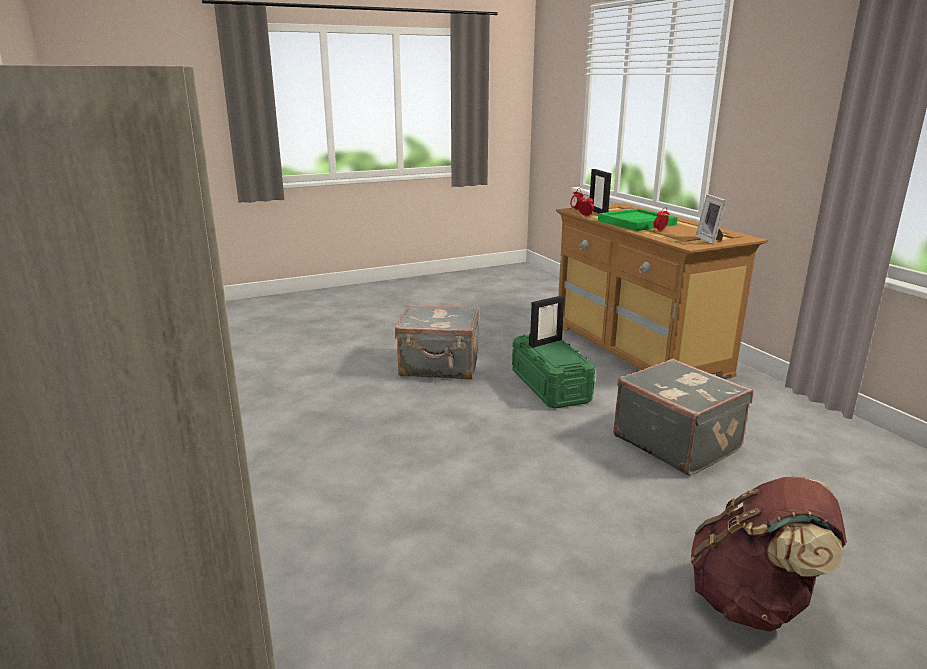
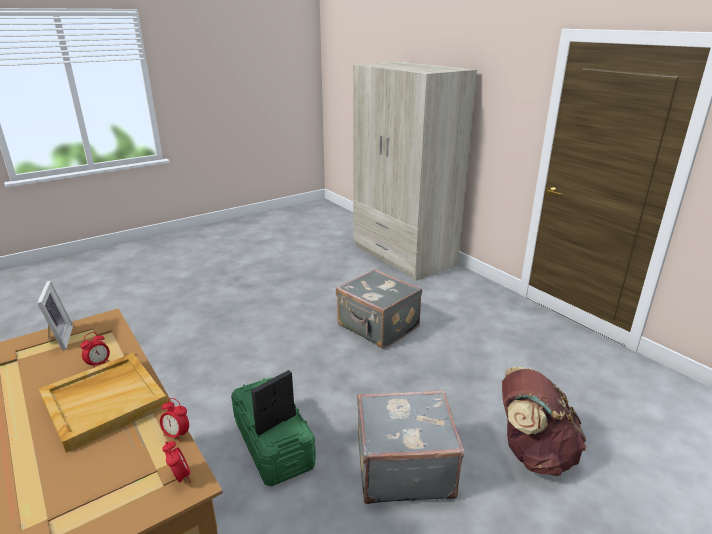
camera: 170 degrees right, 5 degrees up
picture frame [590,169,611,214] -> none
green tray [598,209,678,231] -> beige tray [39,353,168,453]
grey suitcase [613,358,754,476] -> grey suitcase moved to [336,269,422,349]
brown backpack [691,476,847,632] -> brown backpack moved to [502,367,586,476]

